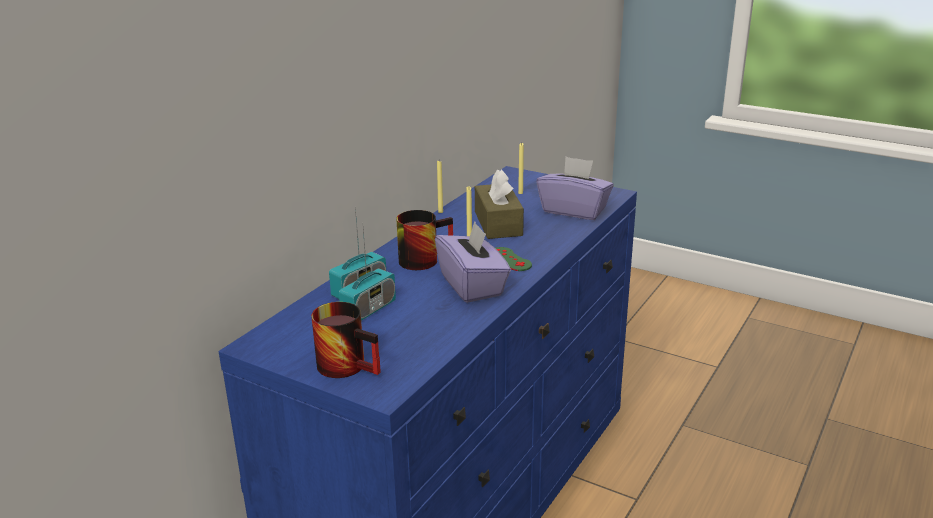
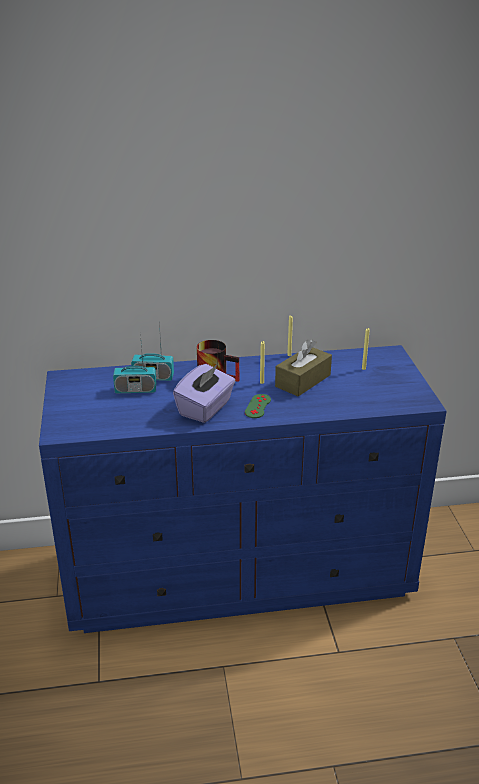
camera: 50 degrees right, 5 degrees up
mug [311,302,381,378] -> none
purple tissue box [536,156,614,220] -> none

